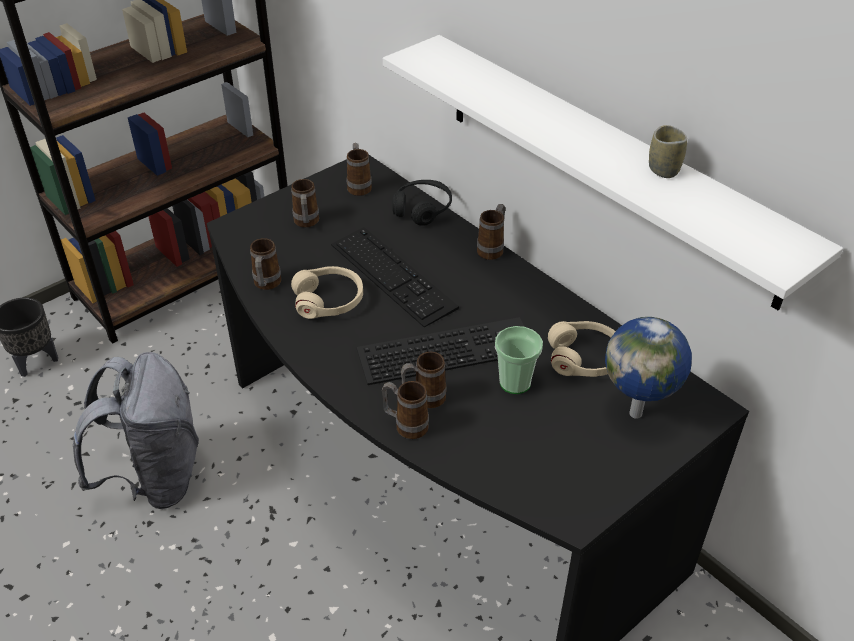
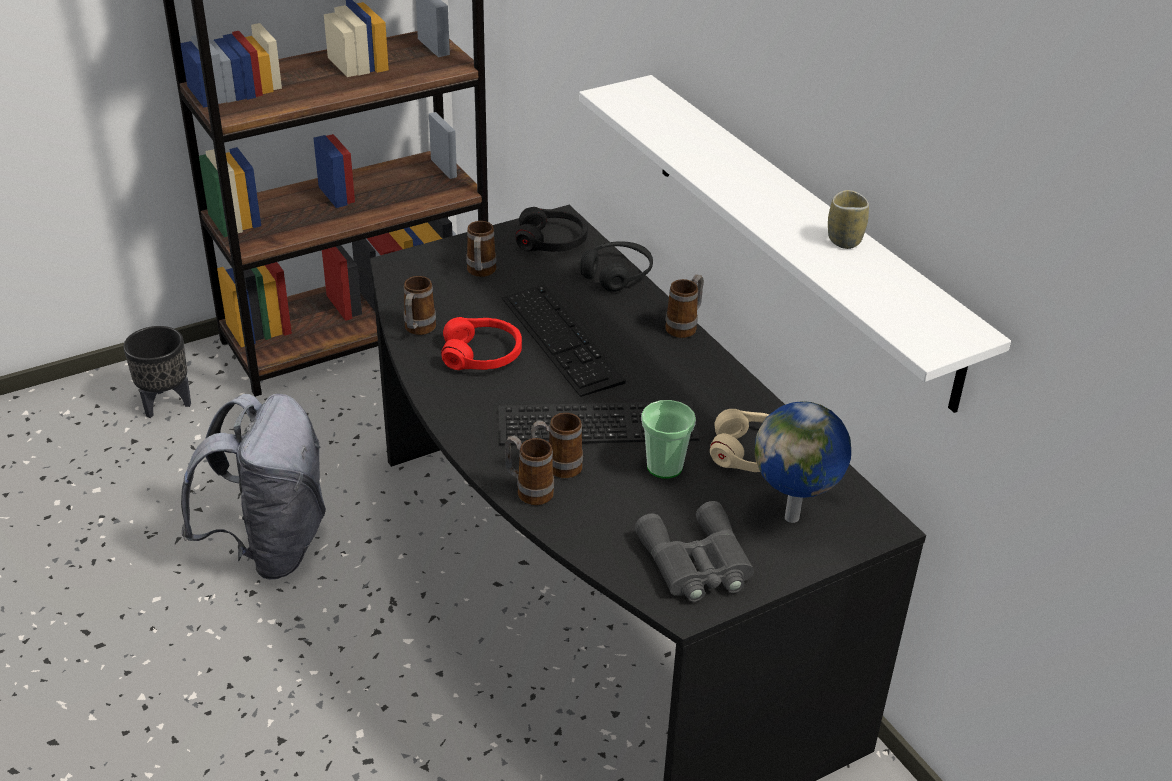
camera: 10 degrees right, 5 degrees down
beige headphones [291,266,363,319] -> red headphones [441,317,522,370]
mug [347,143,372,196] -> black headphones [515,207,588,252]
none -> grey binoculars [635,501,754,602]

